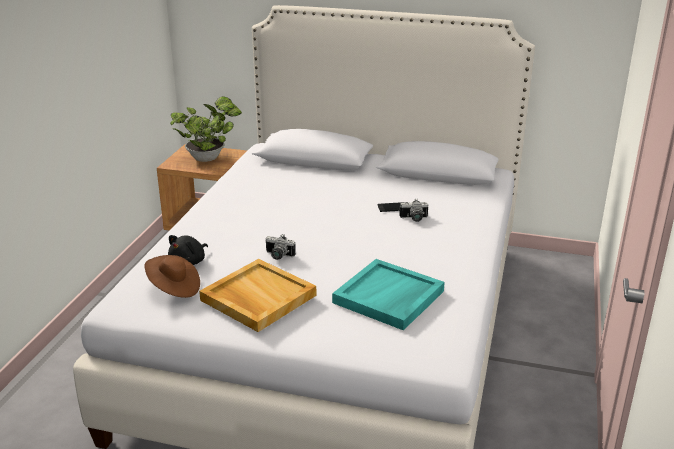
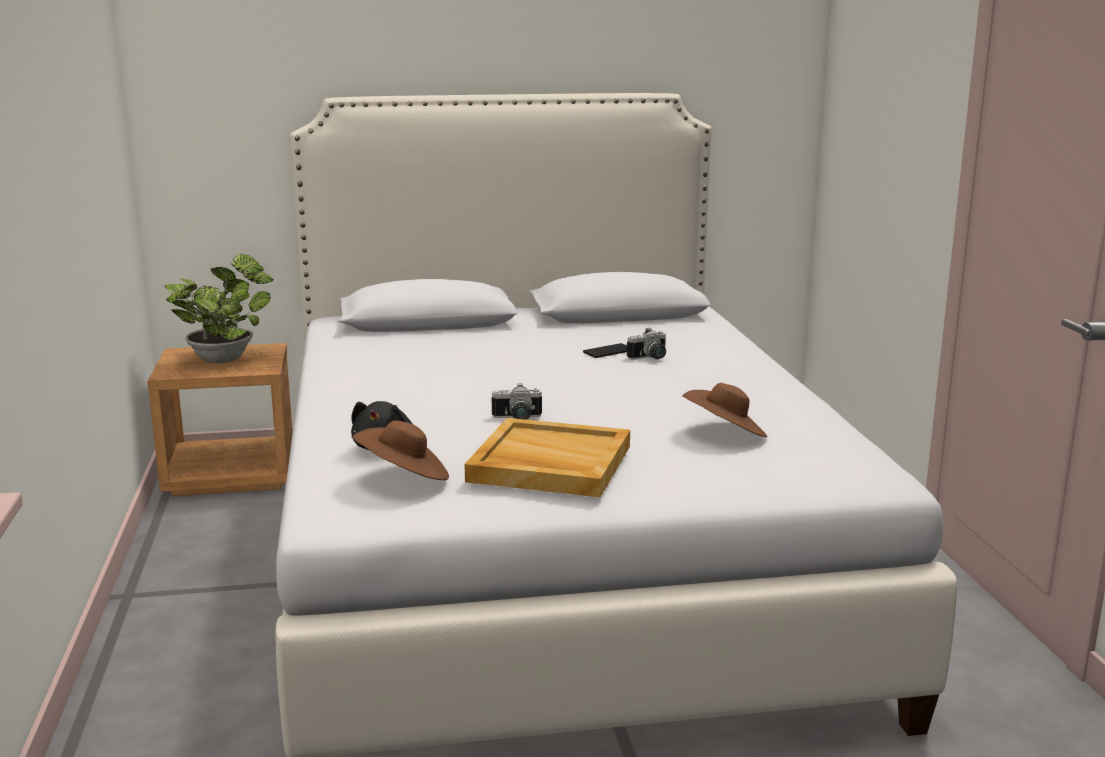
camera: 25 degrees left, 10 degrees down
turquoise tray [332,259,445,330] -> brown hat [682,383,768,437]

